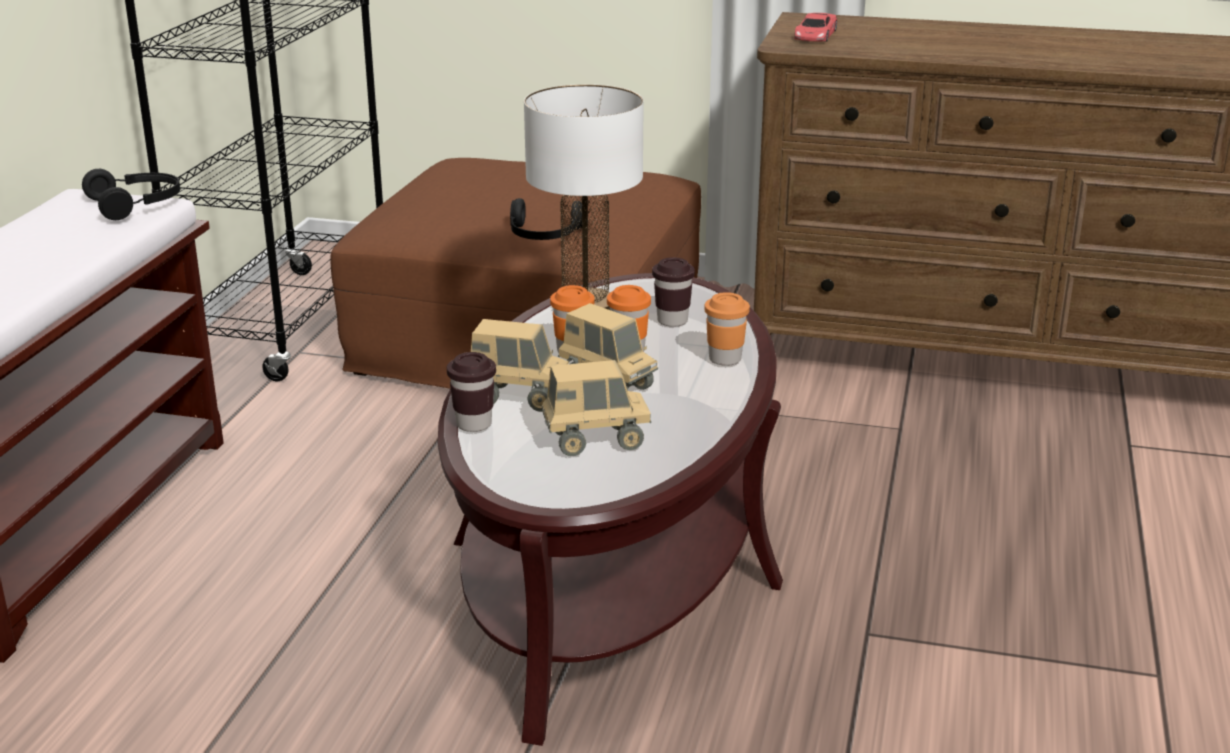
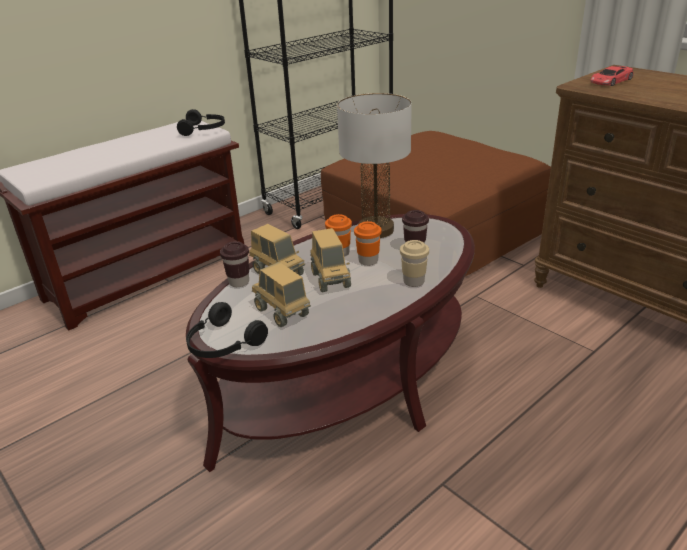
camera: 35 degrees right, 5 degrees up
black headphones [510,198,582,240] -> black headphones moved to [186,302,268,358]
toy truck [542,360,651,456] -> toy truck turned 150 degrees counterclockwise [252,262,311,327]
orange cup [704,292,750,366] -> beige cup [400,240,429,287]

